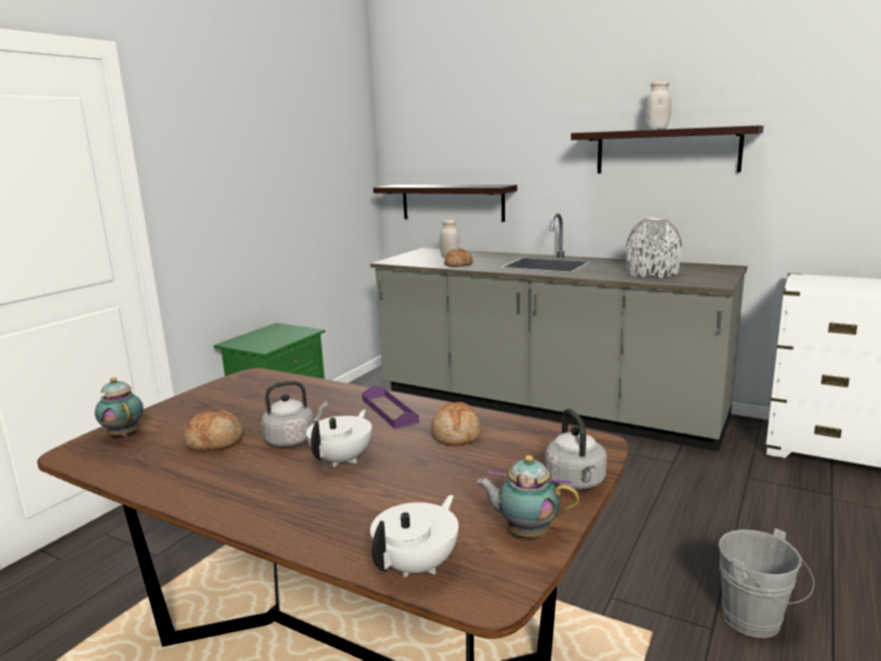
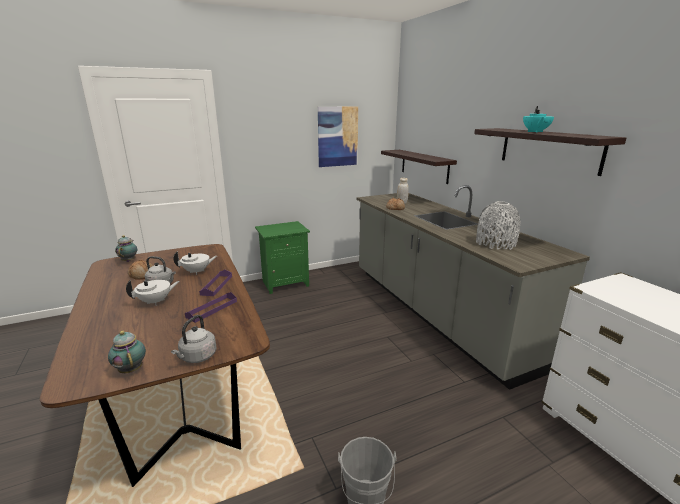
camera: 35 degrees right, 5 degrees up
white teapot [370,495,459,577] -> white teapot moved to [174,251,217,275]
bread [431,402,482,446] -> purple tray [185,292,237,323]
white jar [646,81,671,129] -> turquoise teapot [523,106,554,132]
none -> picture [318,107,358,167]

